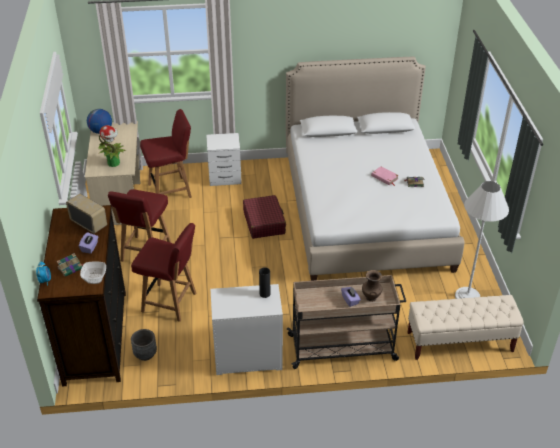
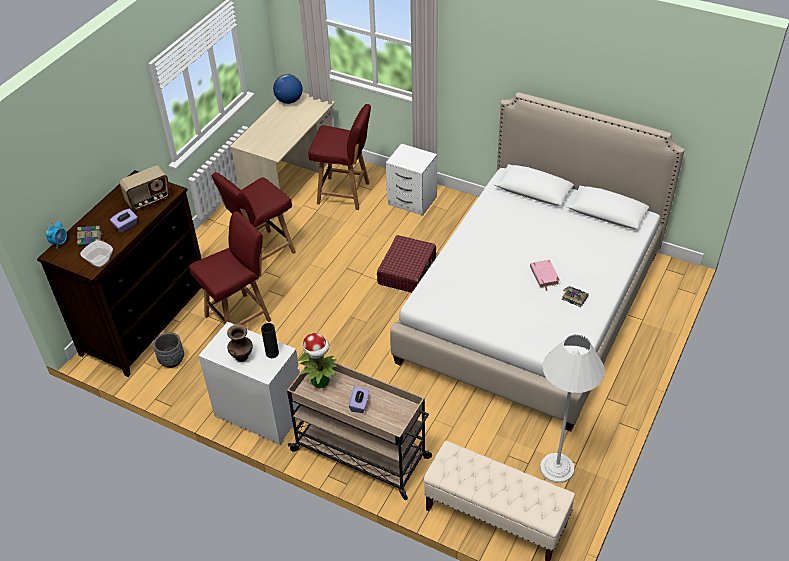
camera: 35 degrees right, 5 degrees up
radio [66,194,107,234] -> radio turned 75 degrees clockwise [119,165,171,210]
potted plant [98,125,126,167] -> potted plant moved to [297,333,338,388]
red chair [131,223,196,322] -> red chair turned 90 degrees counterclockwise [189,211,271,325]
brown vase [362,270,382,302] -> brown vase moved to [227,324,253,362]

